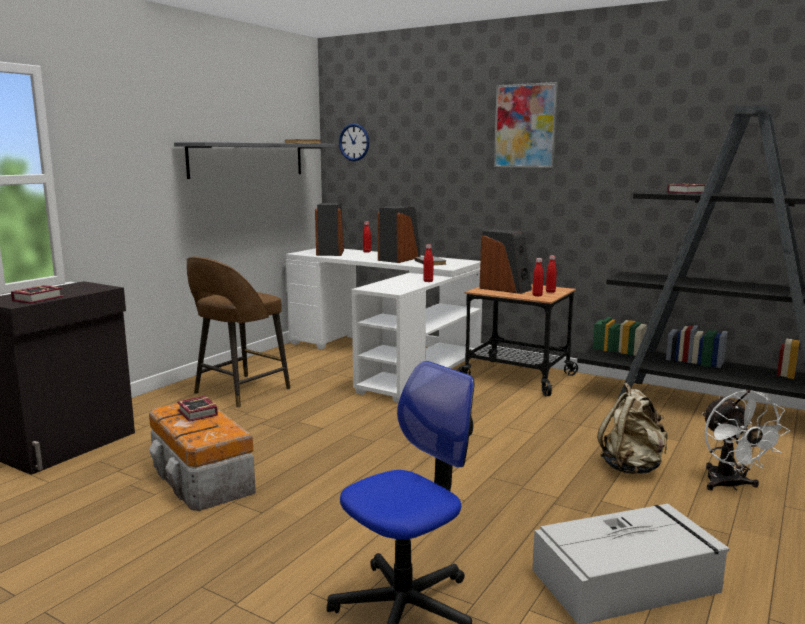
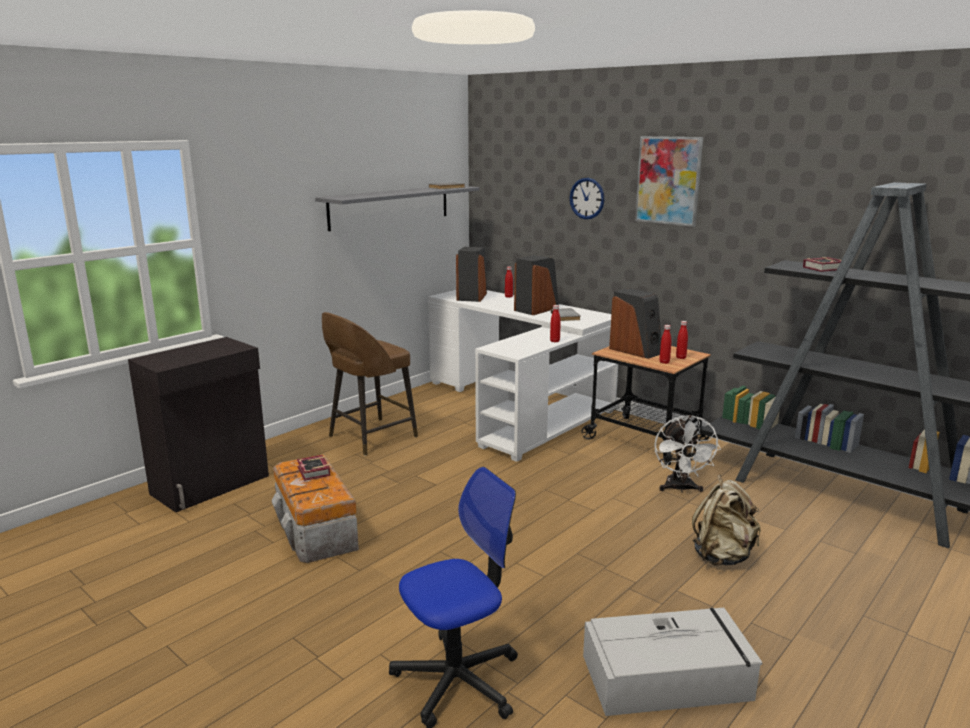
camera: 10 degrees right, 5 degrees up
book [11,285,64,304] -> none
wall clock [339,124,370,161] -> wall clock moved to [570,178,604,219]
white fan [702,390,790,491] -> white fan moved to [654,415,721,493]

